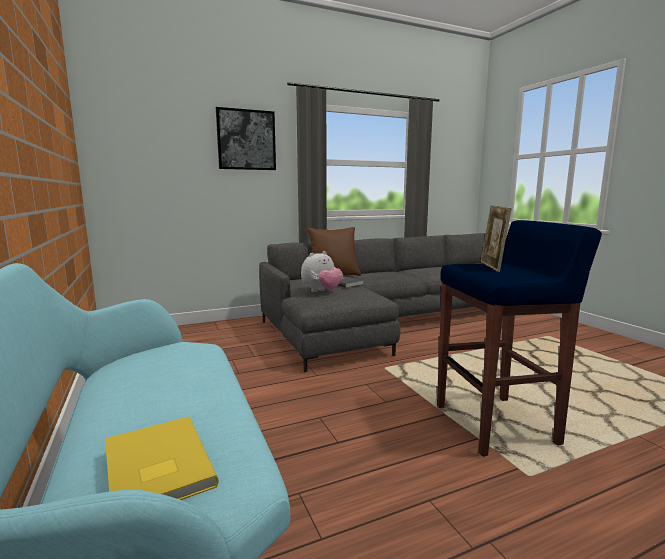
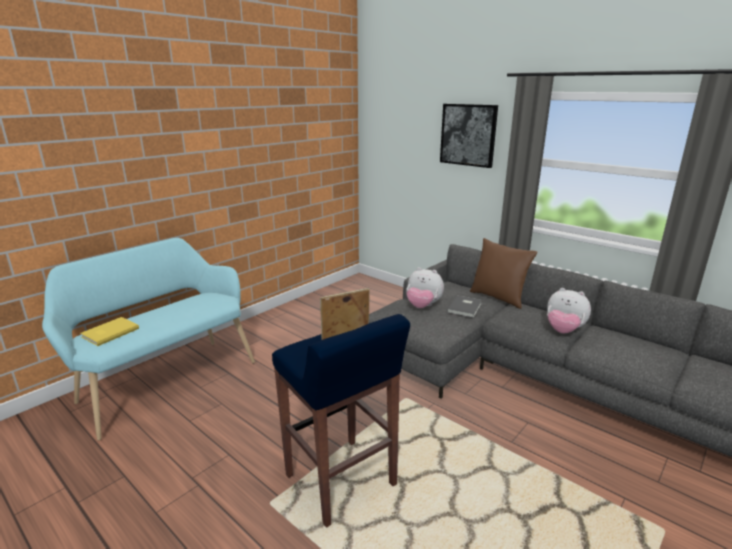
camera: 65 degrees right, 10 degrees up
none -> plush toy [547,288,591,334]

